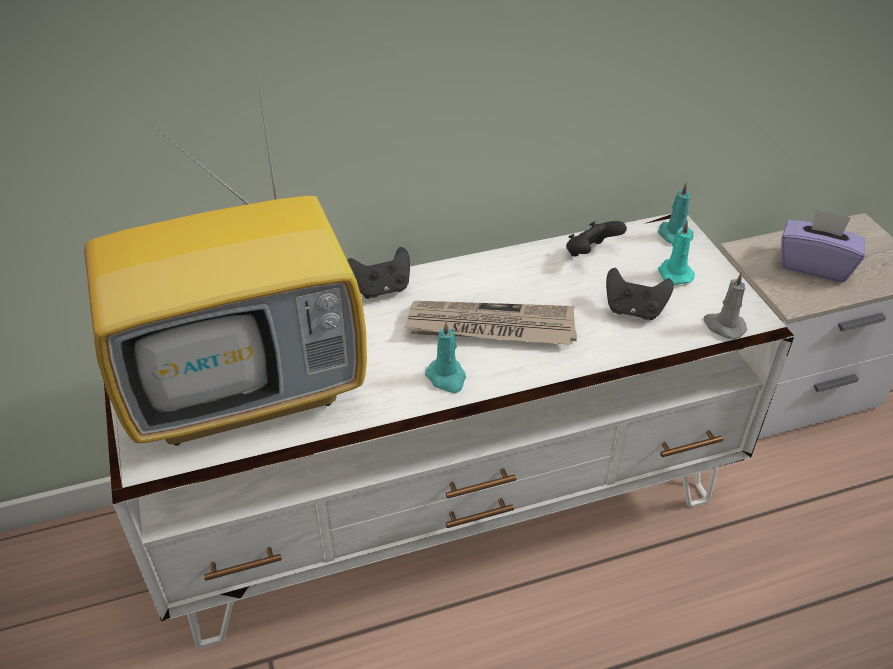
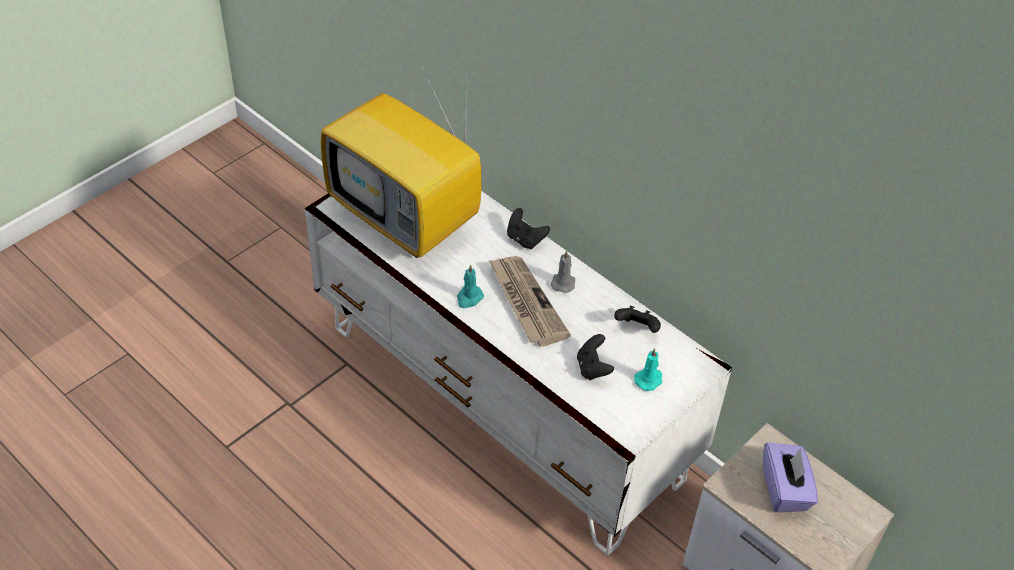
camera: 60 degrees right, 5 degrees up
turquoise candle [658,182,694,244] -> none
grey candle [703,272,747,339] -> grey candle moved to [551,250,575,293]

